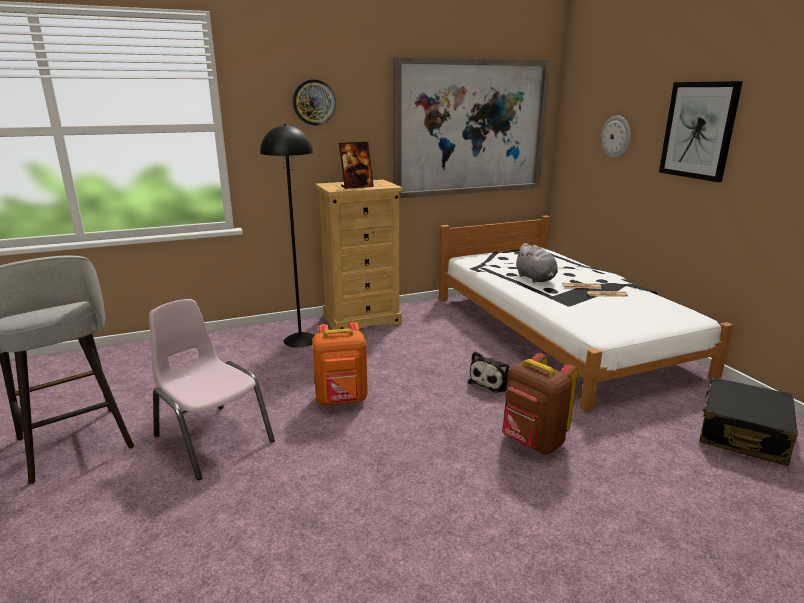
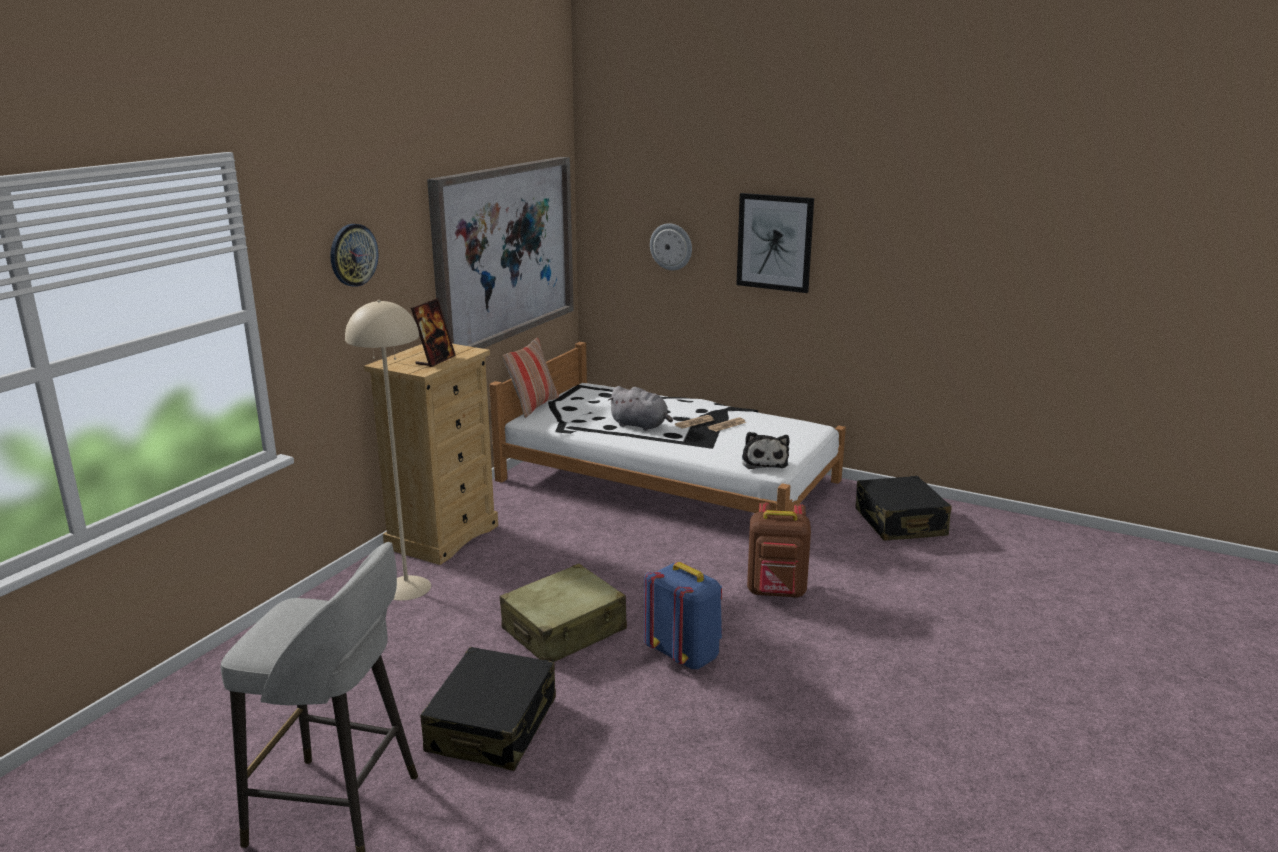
camera: 40 degrees left, 0 degrees up
pink chair [149,299,275,480] -> black suitcase [421,647,556,771]
black floor lamp [260,124,315,348] -> beige floor lamp [345,300,431,601]
orange backpack [312,322,368,406] -> beige suitcase [500,564,627,662]
plush toy [468,351,510,393] -> plush toy moved to [742,432,790,469]
none -> pillow [503,338,559,418]
none -> blue backpack [644,562,722,670]

